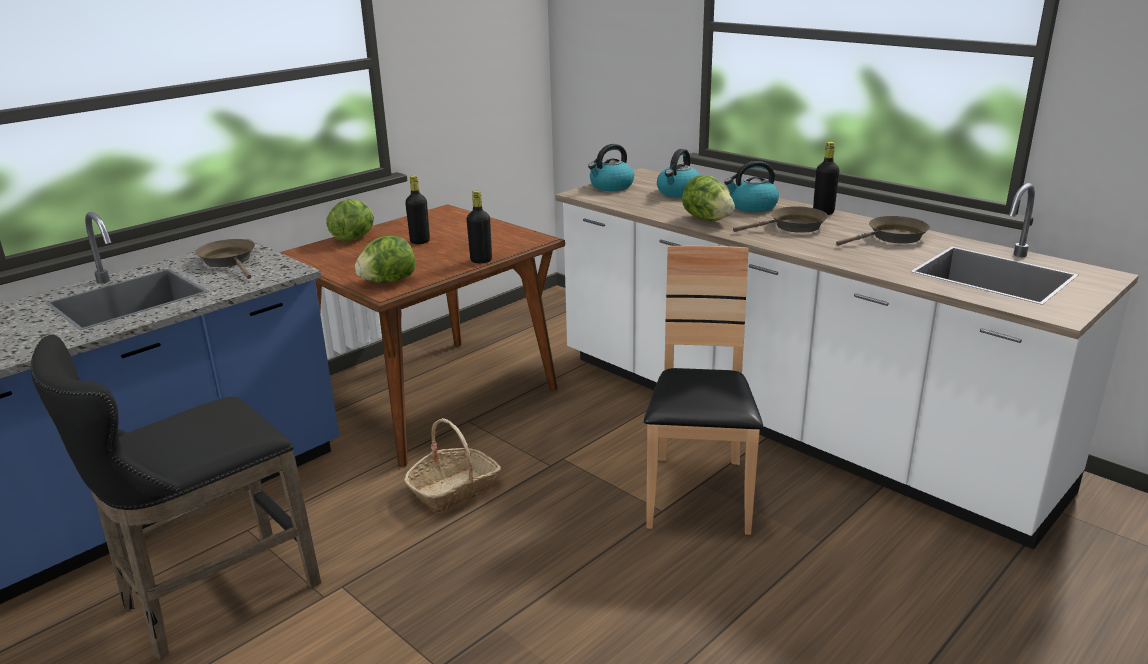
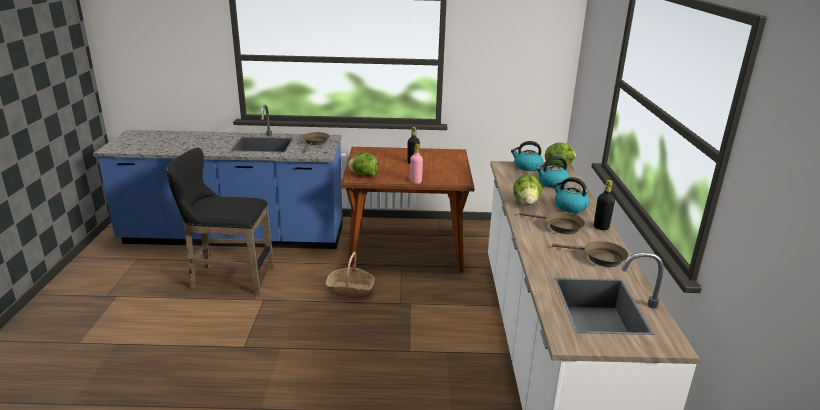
camera: 45 degrees right, 0 degrees up
lettuce [326,199,374,241] -> lettuce moved to [545,142,576,167]
black bottle [467,191,492,263] -> pink bottle [410,143,423,184]
brown chair [644,245,763,535] -> none

